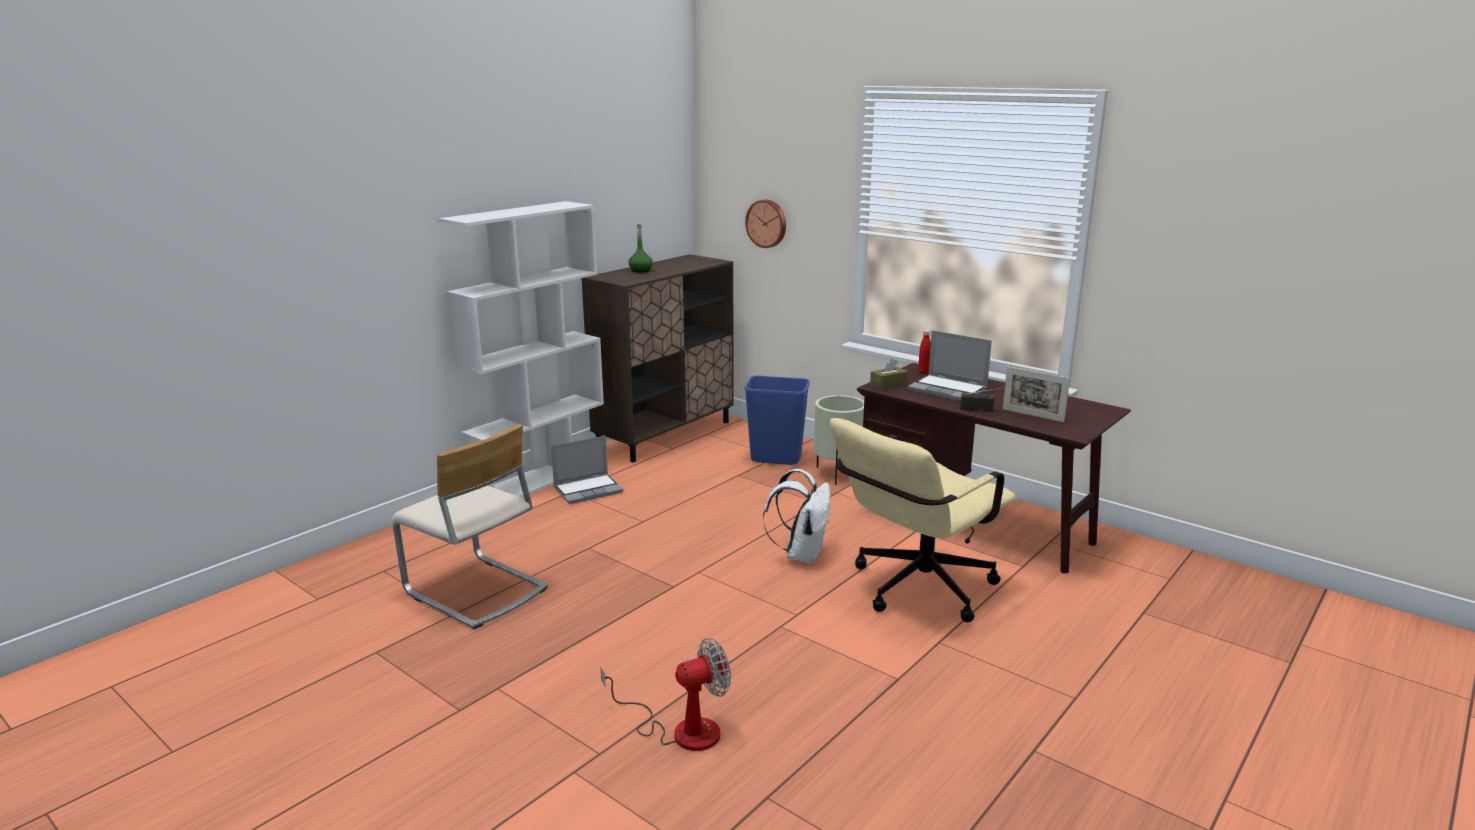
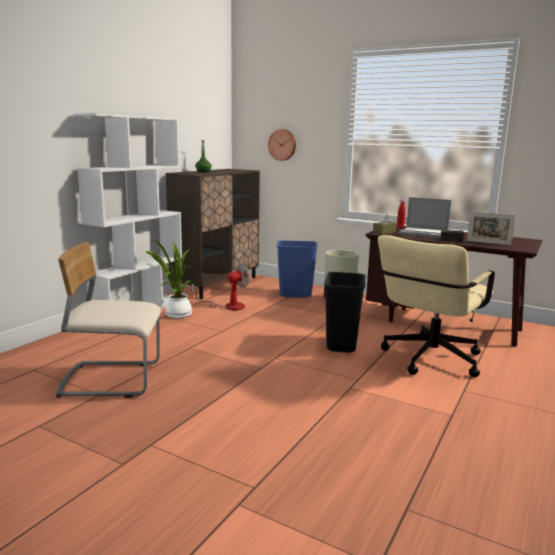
camera: 10 degrees left, 5 degrees down
beige chair [392,424,548,629] -> beige chair turned 150 degrees clockwise [56,242,161,397]
laptop [551,436,624,504] -> potted plant [145,240,195,318]
fan [601,638,731,751] -> fan moved to [192,264,250,310]
white backpack [763,469,830,564] -> black trash can [324,272,366,353]

